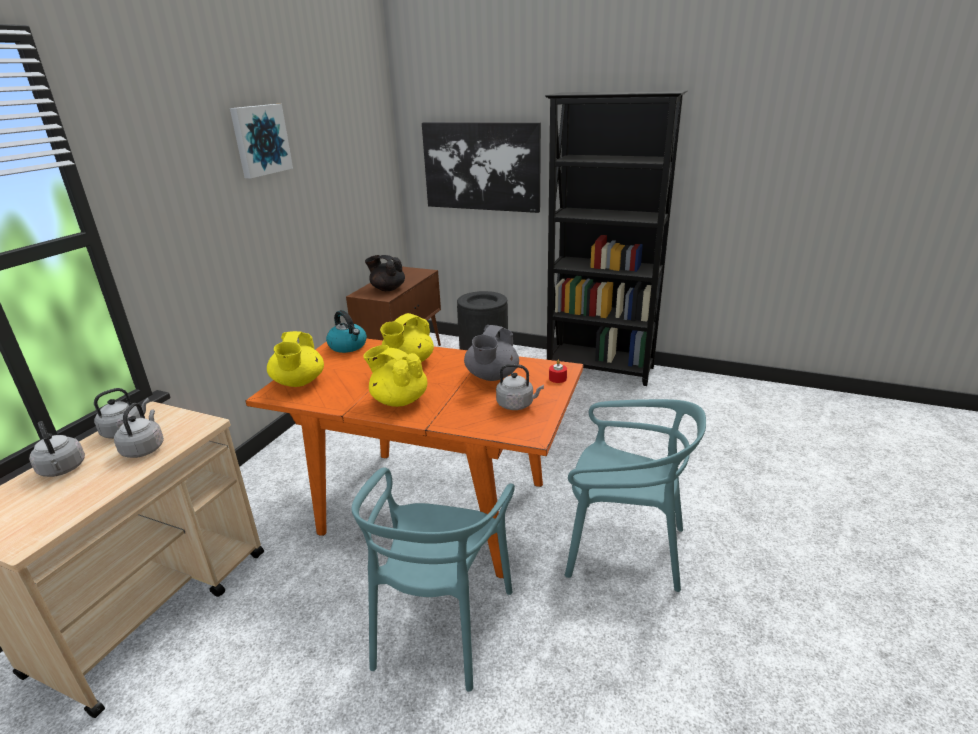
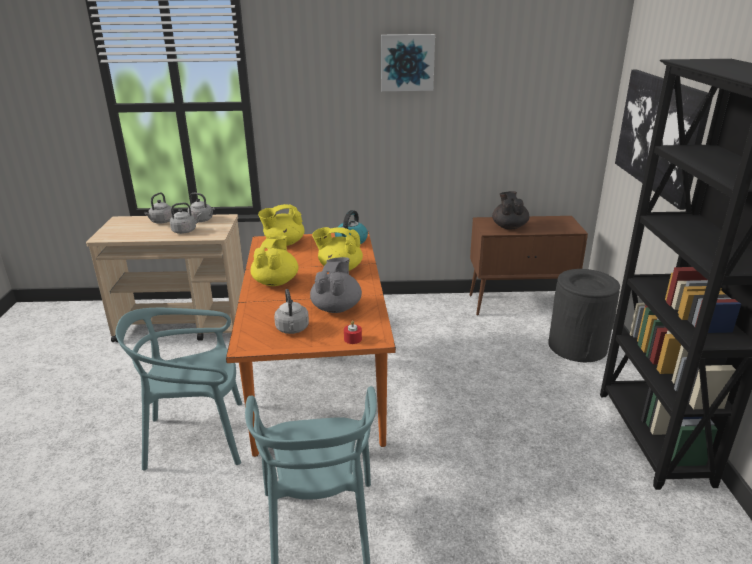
camera: 65 degrees right, 0 degrees up
grey teapot [464,325,519,381] -> grey teapot turned 105 degrees clockwise [310,257,362,313]

